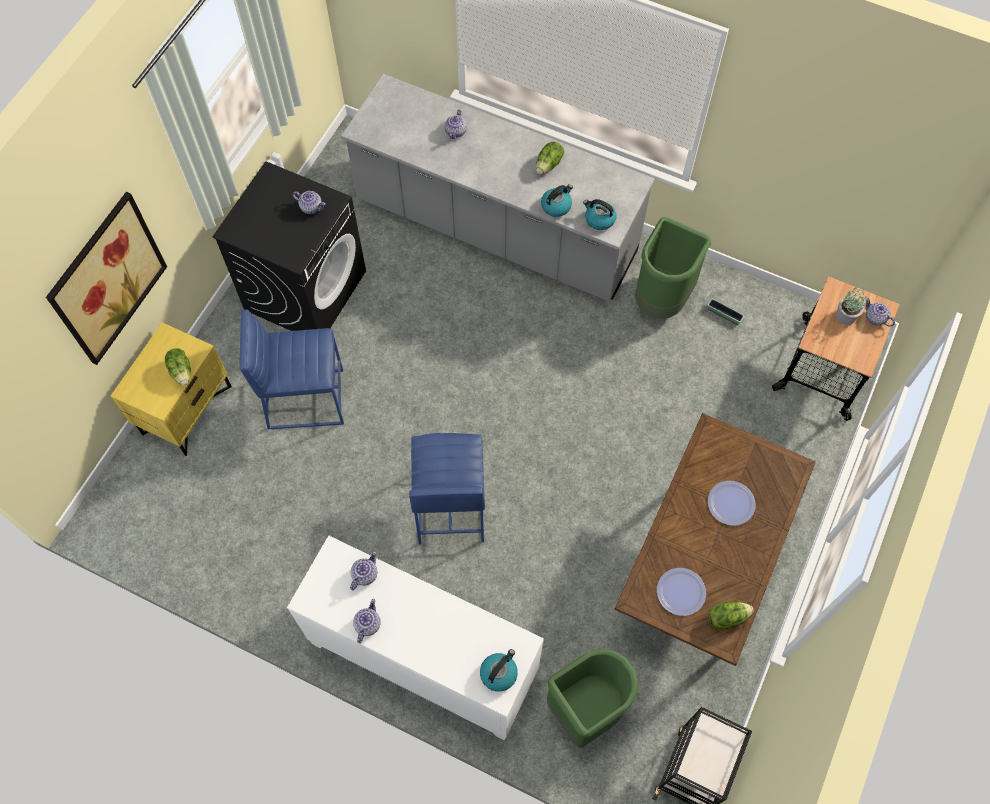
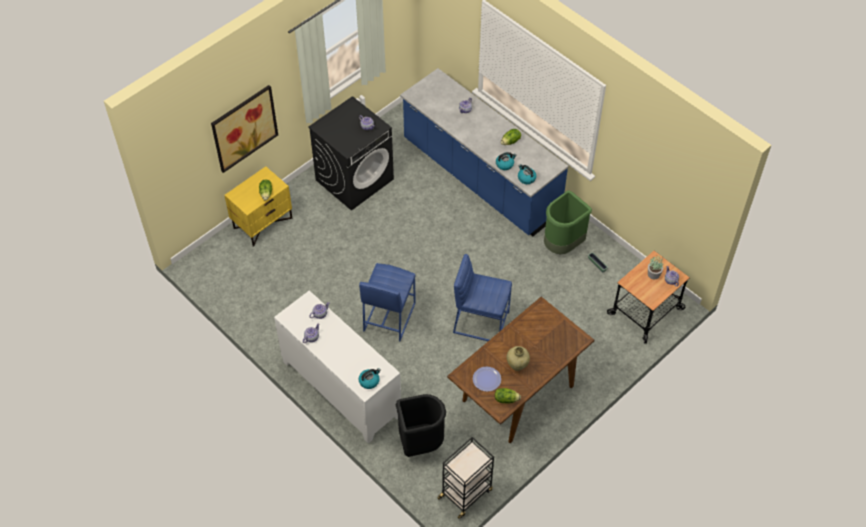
camera: 20 degrees right, 10 degrees down
blue stool [240,310,344,429] -> blue stool moved to [453,254,512,341]
grey counter [341,74,655,302] -> blue counter [400,68,569,236]
green trash can [547,649,638,748] -> black trash can [396,394,446,457]
plate [708,481,755,526] -> none
none -> beige vase [507,346,530,371]

